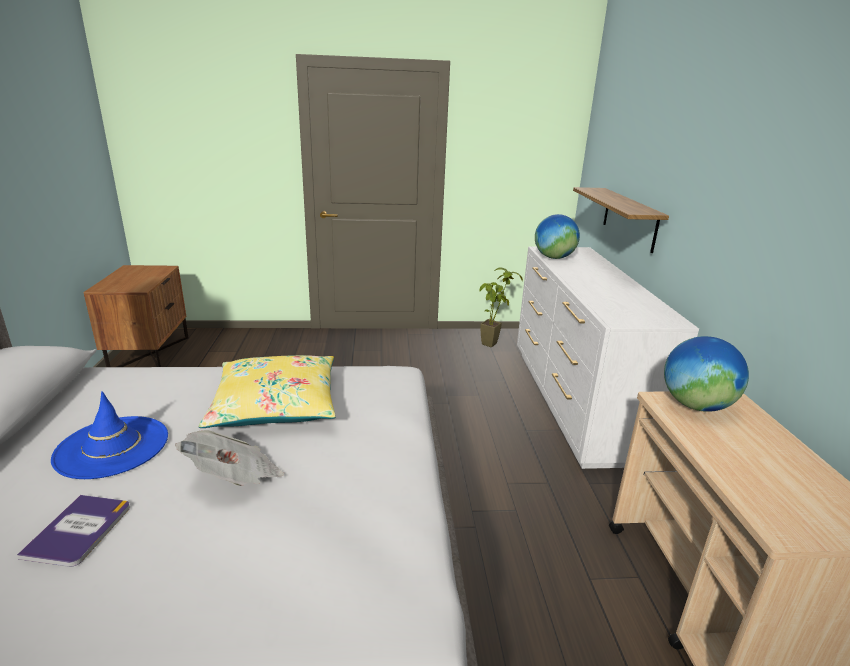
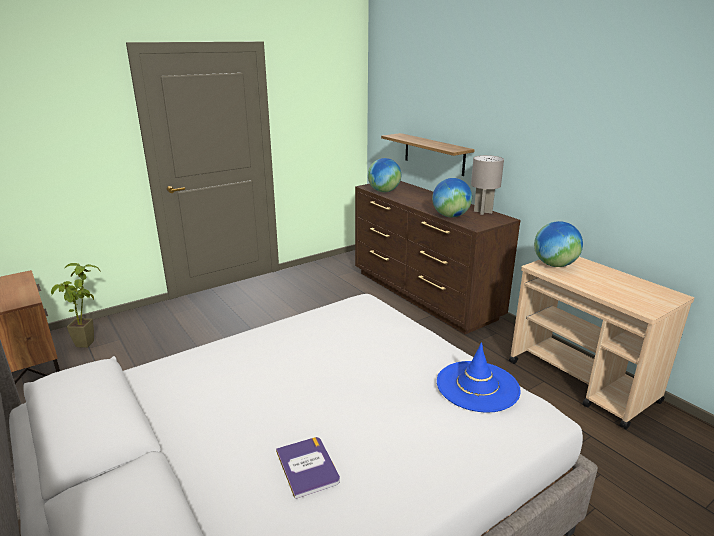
camera: 30 degrees left, 0 degrees up
blue hat [51,391,168,479] -> blue hat moved to [437,342,521,412]
newspaper [175,430,284,486] -> none
yellow pillow [199,355,336,428] -> none
potted plant [480,267,523,347] -> potted plant moved to [51,263,101,348]
white dresser [517,247,699,469] -> brown dresser [355,181,520,334]
none -> globe [432,178,472,217]
none -> grey table lamp [471,155,504,215]

